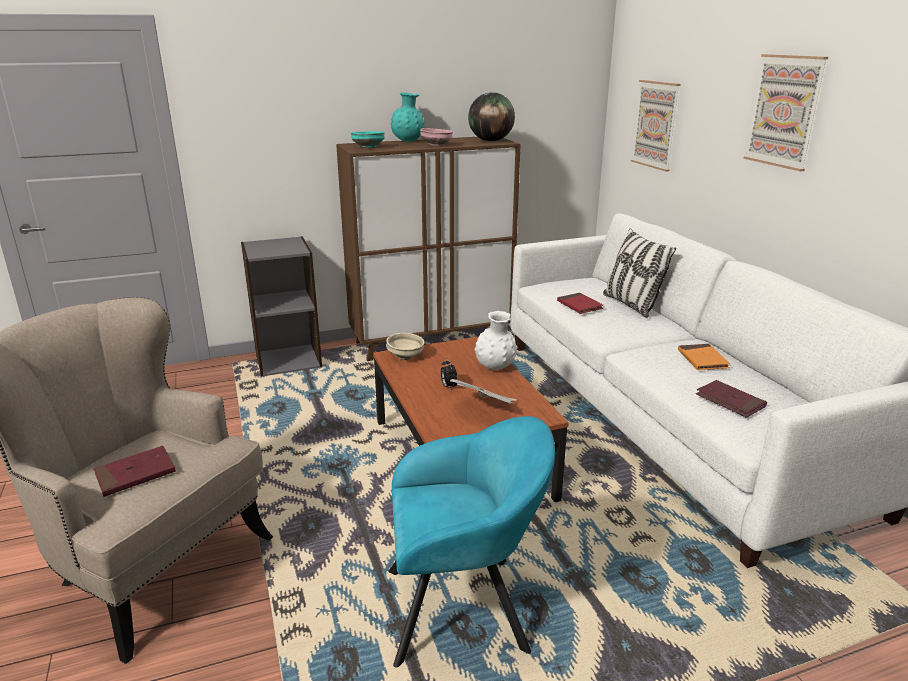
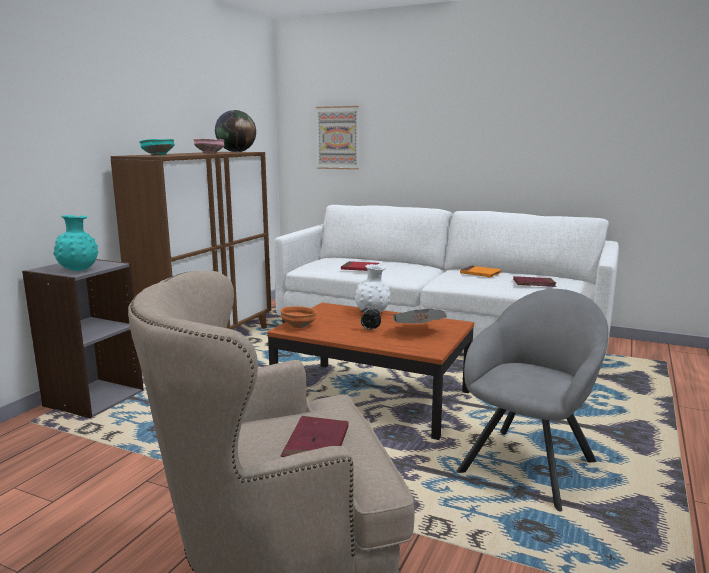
camera: 45 degrees left, 10 degrees down
beige bowl [386,333,425,360] -> orange bowl [281,306,316,328]
turquoise armchair [389,416,555,668] -> grey armchair [456,289,609,511]
turquoise vase [391,92,425,142] -> turquoise vase moved to [53,215,99,271]
pillow [603,228,676,318] -> none
picture [743,54,828,171] -> none

